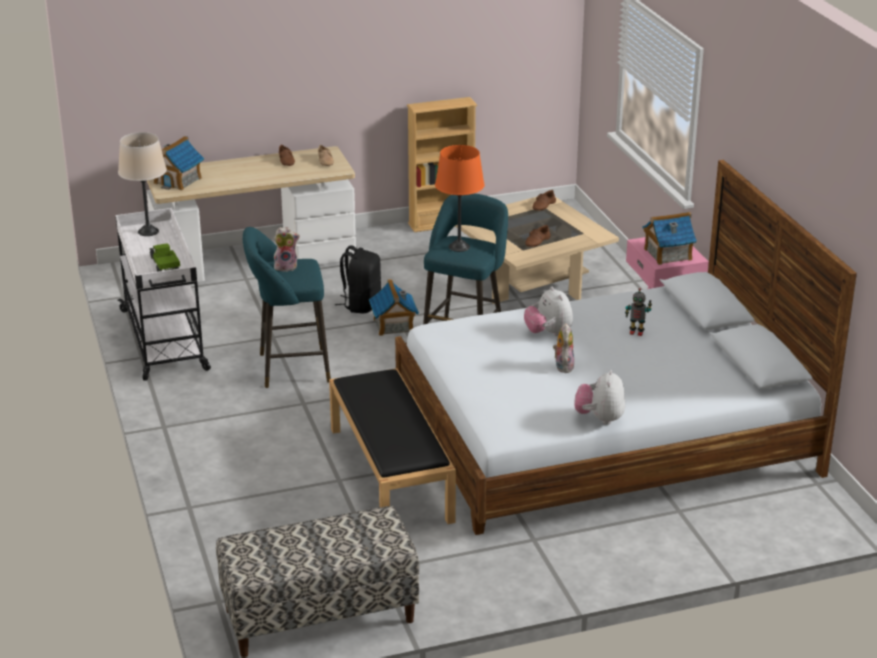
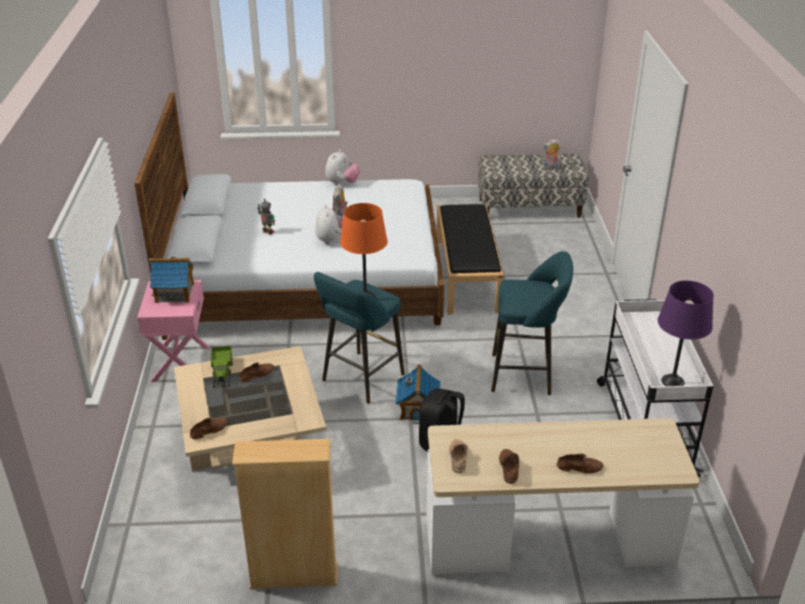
camera: 165 degrees left, 5 degrees up
beige table lamp [118,132,167,236] -> purple table lamp [658,281,714,386]
toy truck [149,243,180,272] -> toy truck moved to [211,346,233,388]
toy house [154,136,205,190] -> none
plush toy [274,227,300,272] -> plush toy moved to [543,139,561,170]
none -> brown shoe [556,454,603,474]

